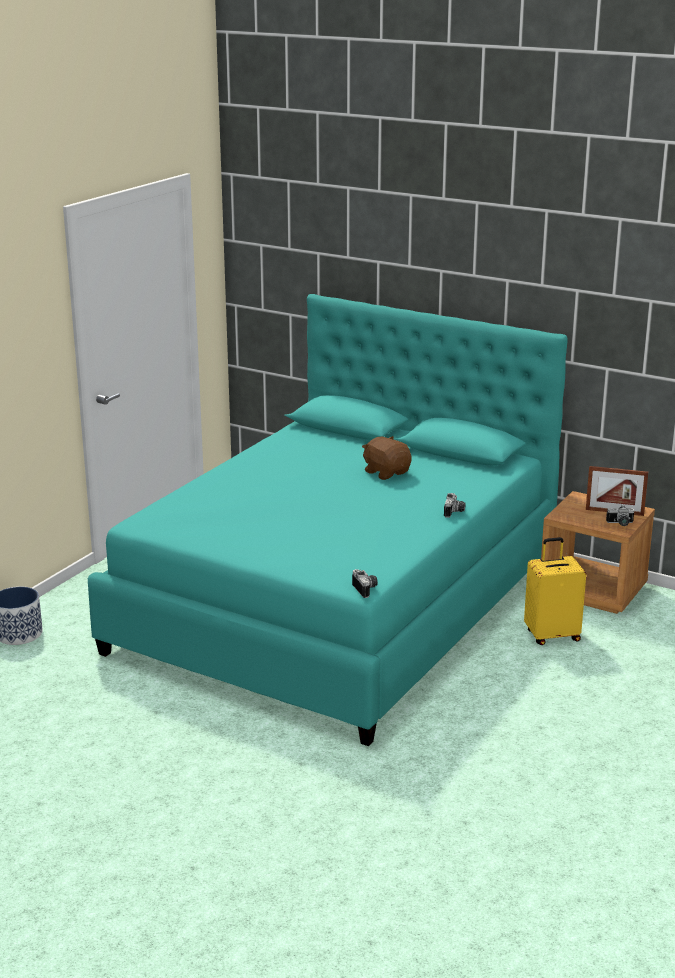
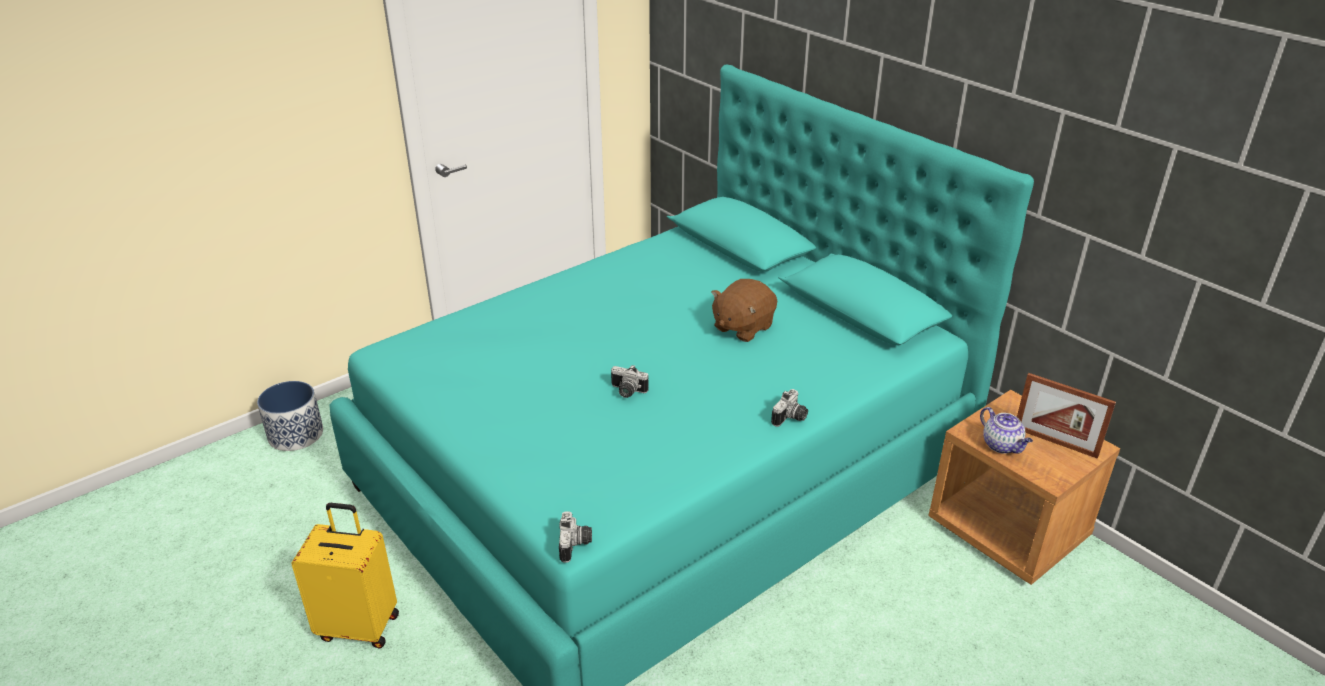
camera: 20 degrees right, 10 degrees up
brown plush toy [362,436,412,480] -> brown plush toy turned 120 degrees counterclockwise [711,279,777,342]
yellow suitcase [524,537,586,645] -> yellow suitcase moved to [291,503,399,648]
camera [606,505,634,526] -> camera moved to [611,365,649,398]
none -> teapot [980,407,1033,454]

